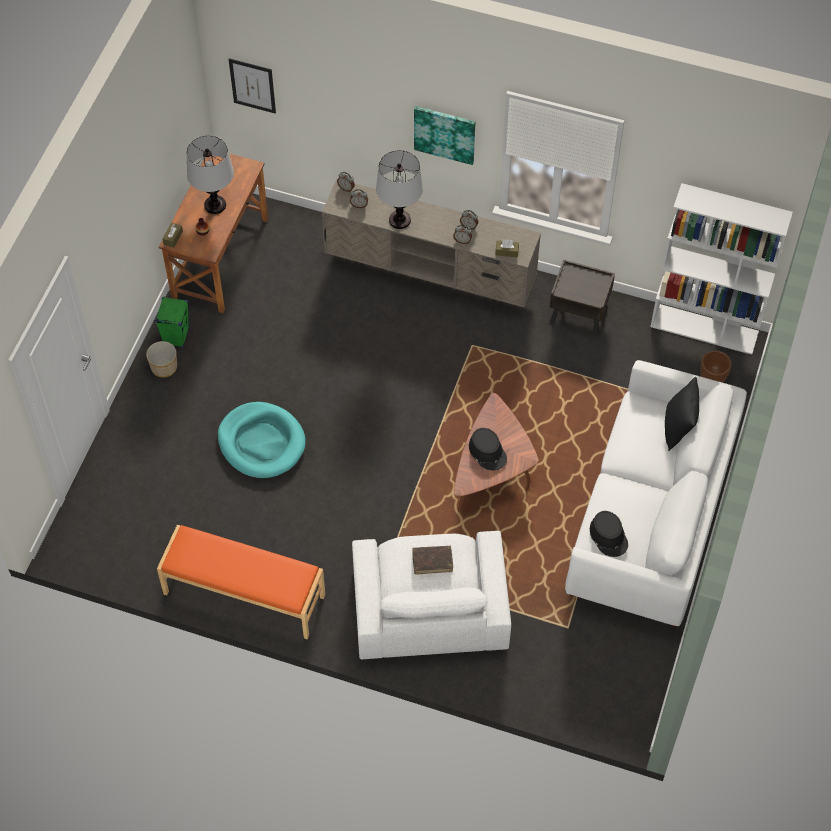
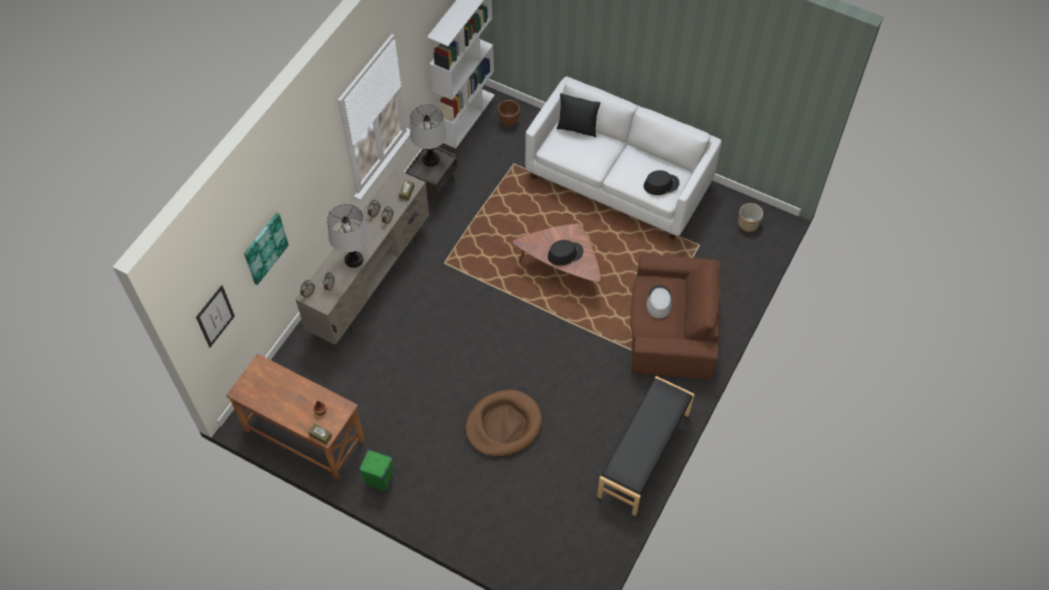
camera: 80 degrees left, 0 degrees up
planter [146,341,177,378] -> planter moved to [738,203,763,232]
orange bench [157,525,325,639] -> black bench [597,376,694,516]
table lamp [187,136,234,214] -> table lamp moved to [410,104,447,166]
turquoise dog bed [218,402,306,478] -> brown dog bed [465,390,542,457]
white armchair [352,531,511,659] -> brown armchair [631,254,720,380]
brown book [412,546,453,575] -> grey hat [646,285,672,319]
picture [414,106,476,165] -> picture moved to [244,213,289,285]

